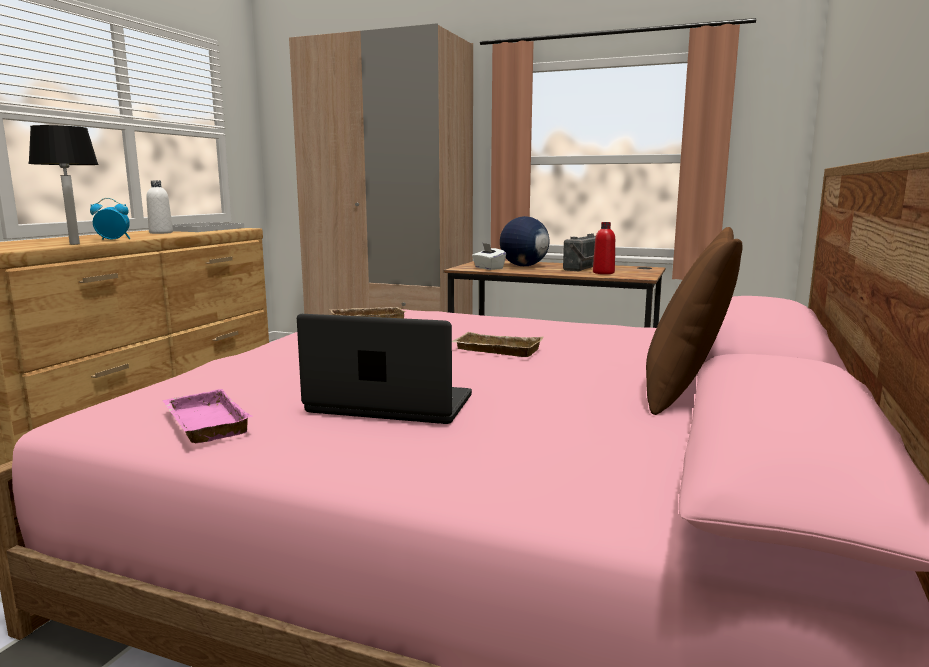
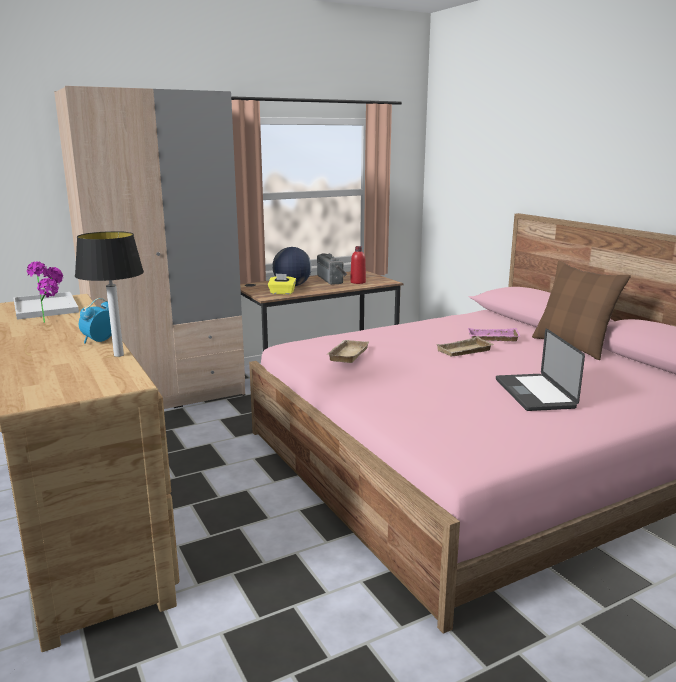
camera: 50 degrees left, 5 degrees up
white bottle [146,180,173,234] -> potted plant [27,261,63,323]
pink tray [163,389,253,443] -> pink tray moved to [468,328,520,342]
laptop [297,314,472,424] -> laptop turned 60 degrees counterclockwise [496,328,585,411]
white tissue box [472,243,506,270] -> yellow tissue box [268,274,296,295]

